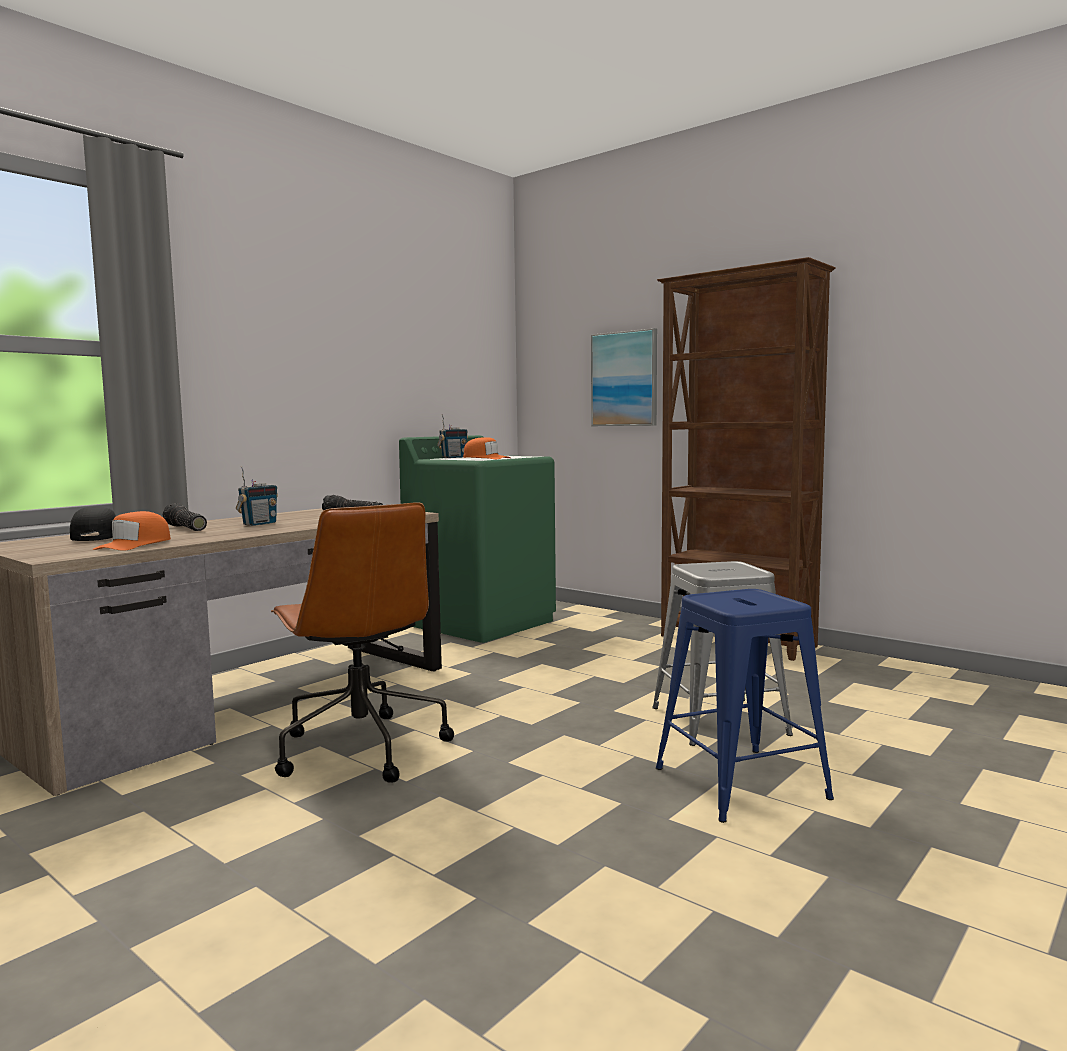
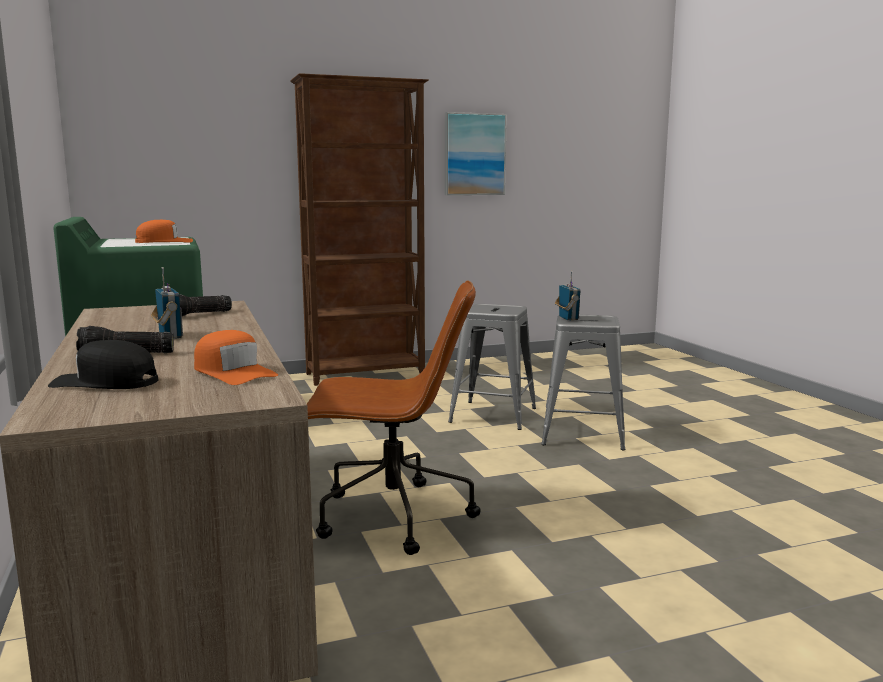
camera: 60 degrees left, 5 degrees up
radio [437,414,468,458] -> radio moved to [555,271,580,320]
picture [591,328,657,426] -> picture moved to [445,112,507,195]
blue stool [656,589,834,823] -> grey stool [541,315,625,450]

